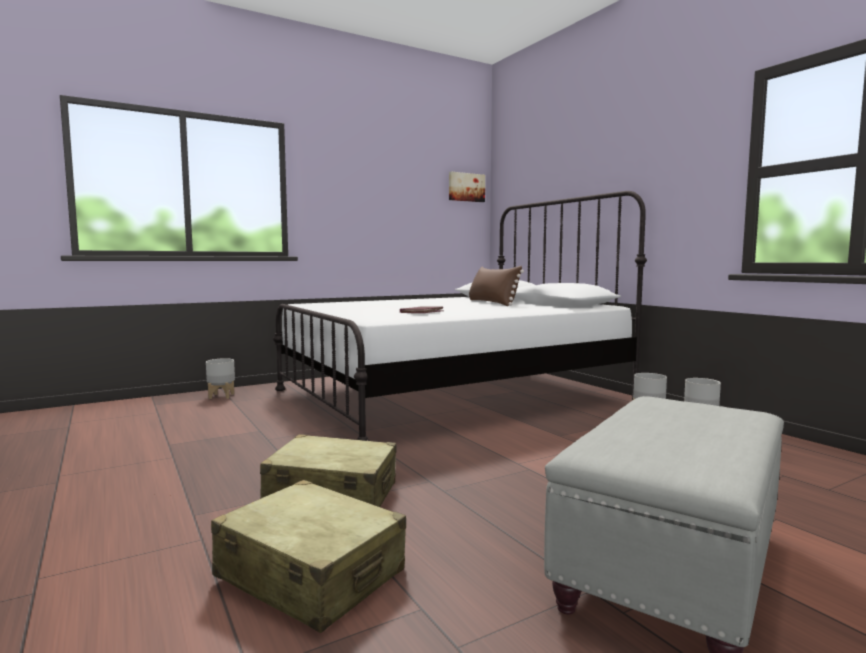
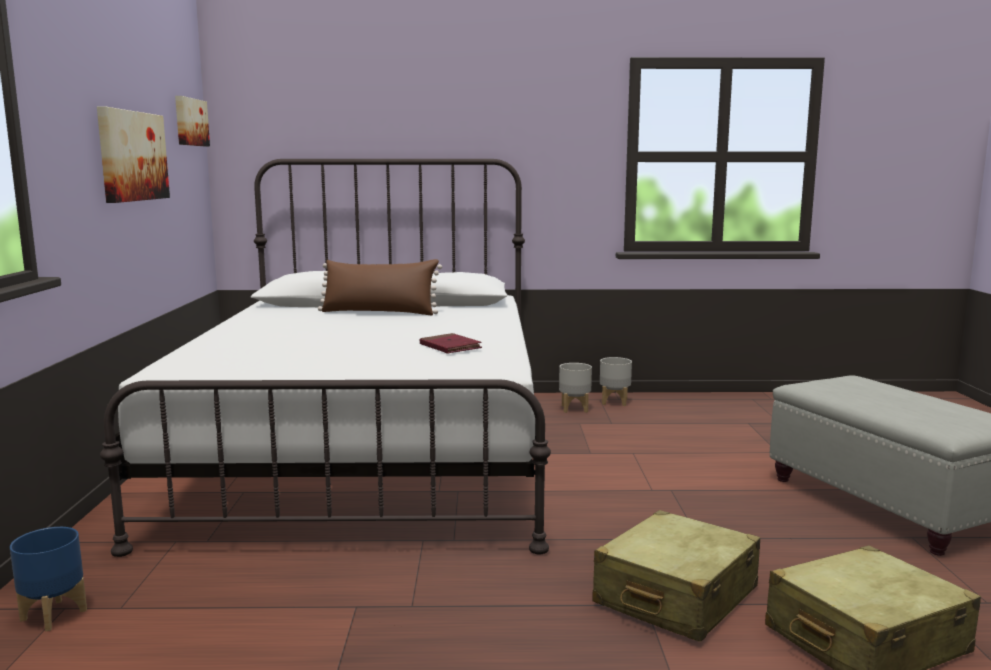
camera: 60 degrees left, 5 degrees up
grey planter [206,358,235,399] -> blue planter [10,527,87,631]
none -> picture [97,106,170,203]

